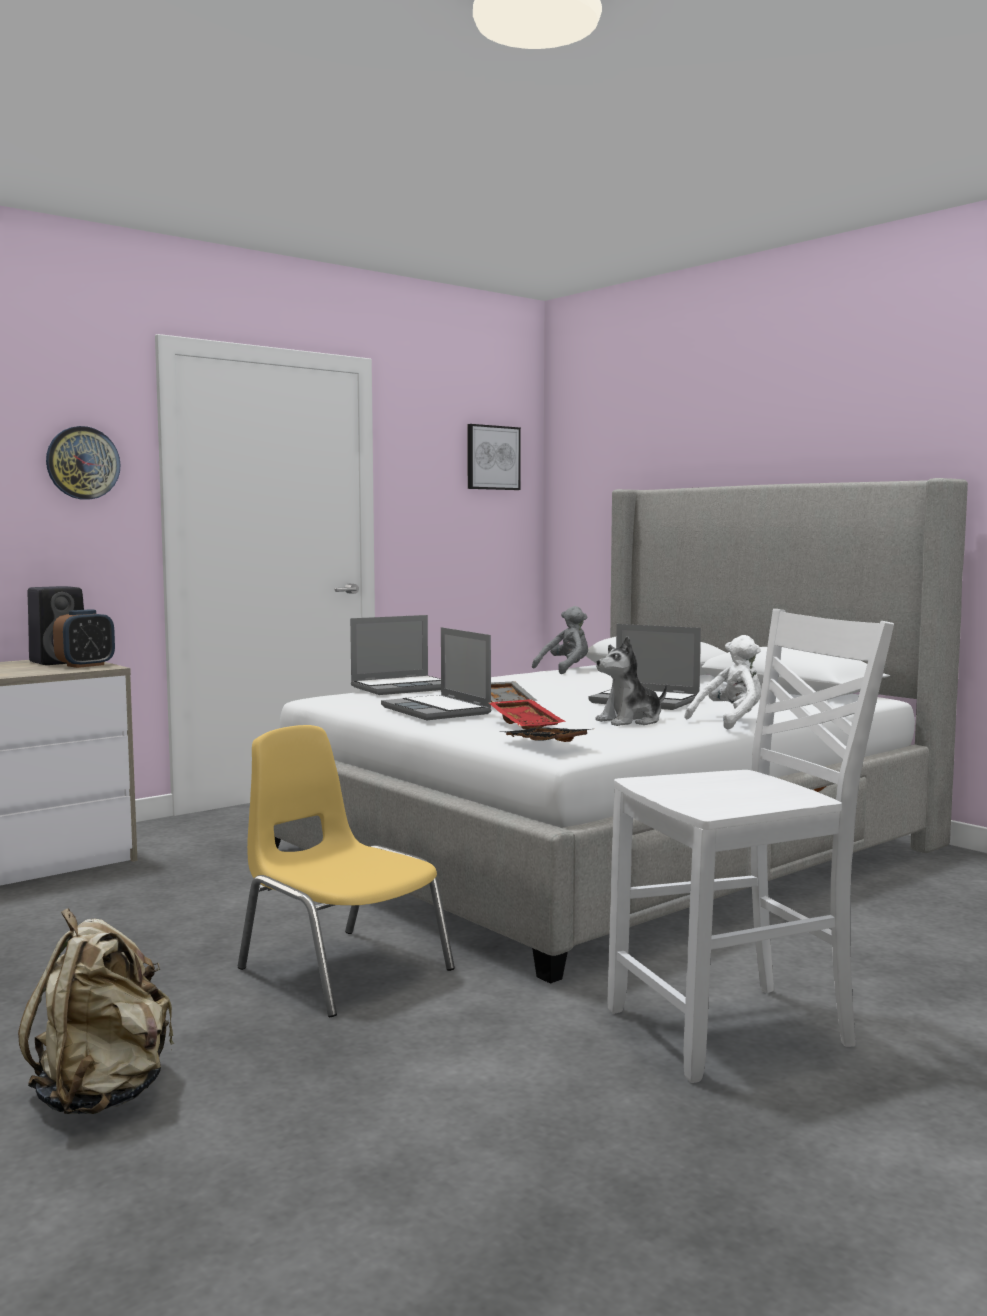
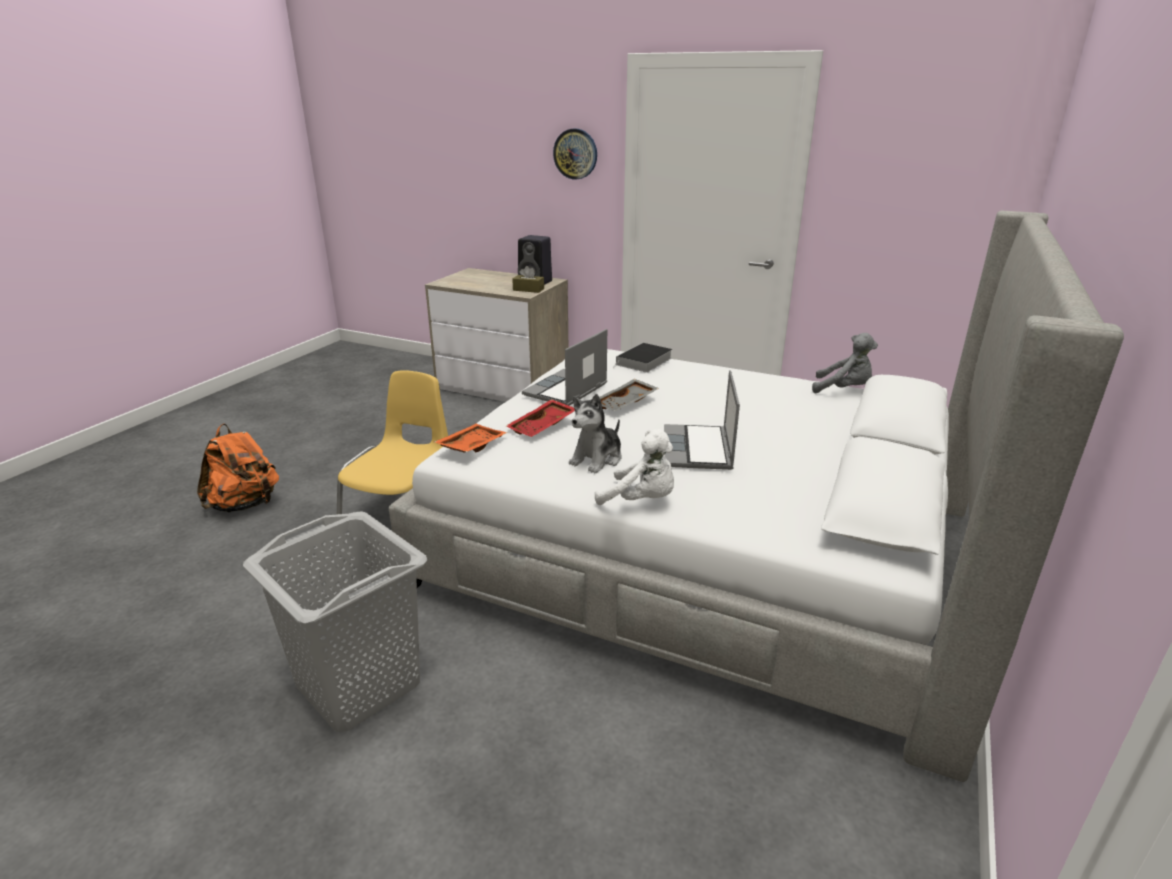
camera: 65 degrees right, 20 degrees up
beige backpack [18,908,174,1114] -> orange backpack [197,424,279,512]
alarm clock [53,609,115,668] -> brown tissue box [512,266,544,293]
laptop [350,615,441,695] -> book [613,343,672,373]
picture [467,424,521,490] -> none
black tray [498,727,589,742] -> orange tray [434,424,507,453]
plush toy [595,636,667,726] -> plush toy turned 90 degrees counterclockwise [569,394,621,473]
white chair [608,609,894,1083] -> grey laundry basket [243,511,427,732]

